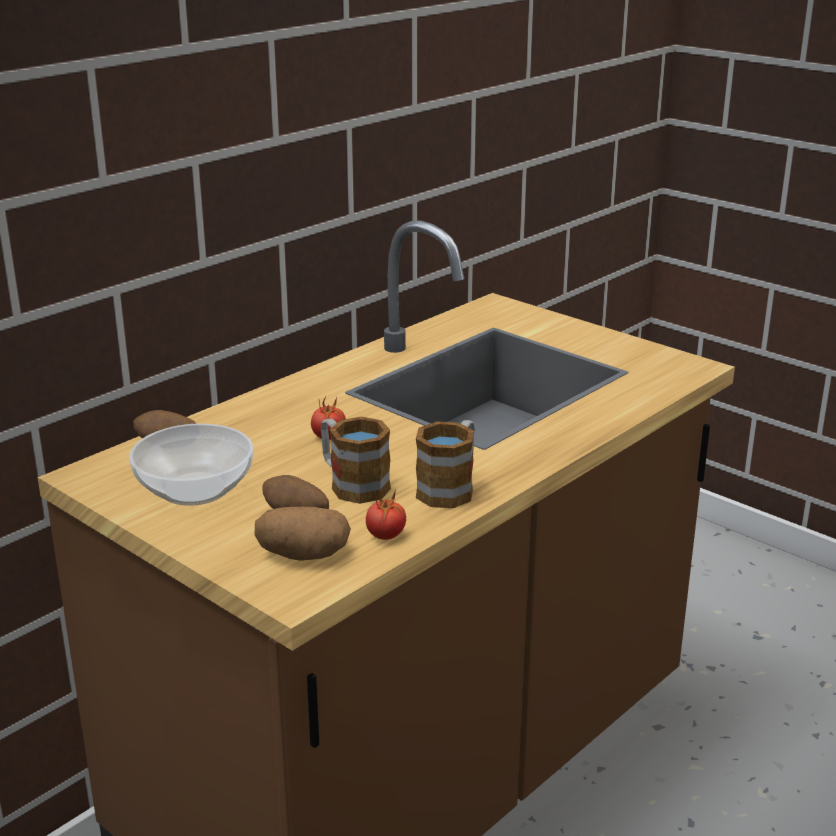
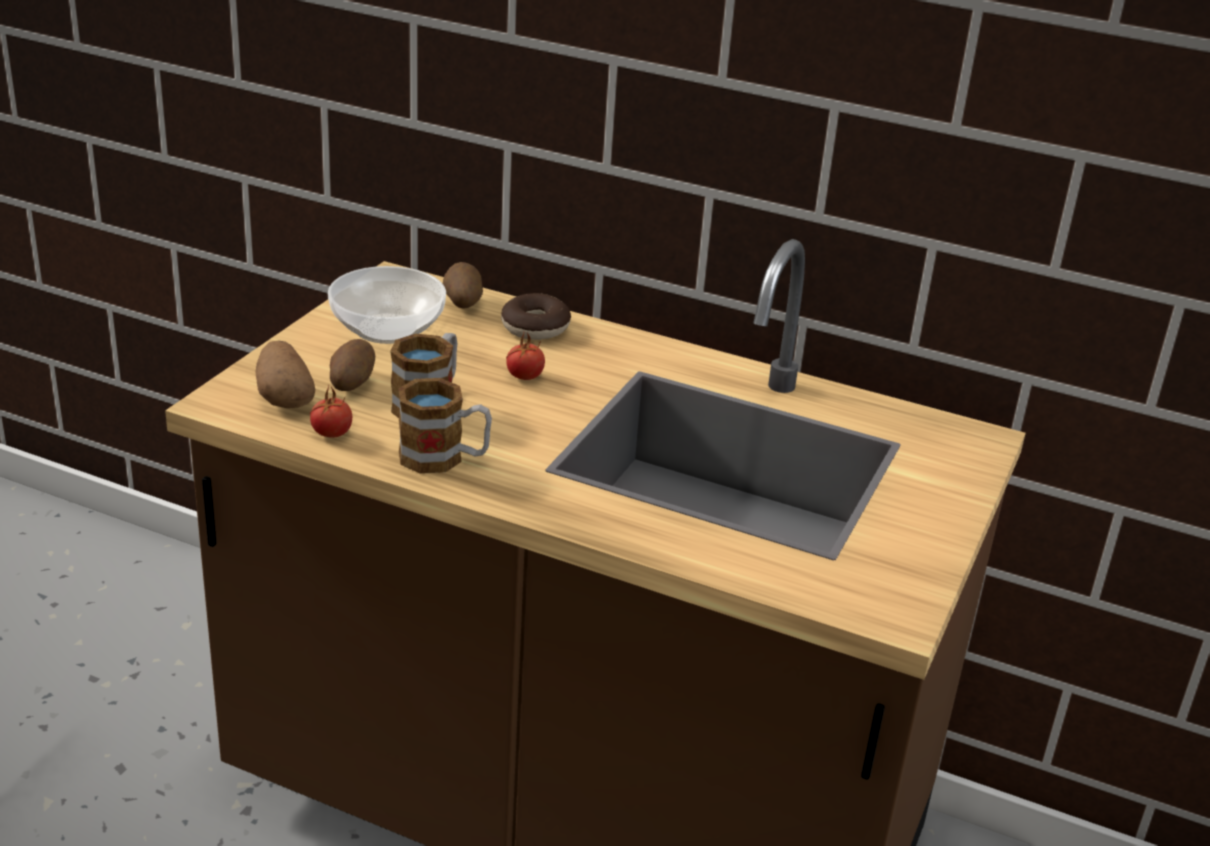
camera: 70 degrees right, 5 degrees up
none -> donut [501,293,571,340]

